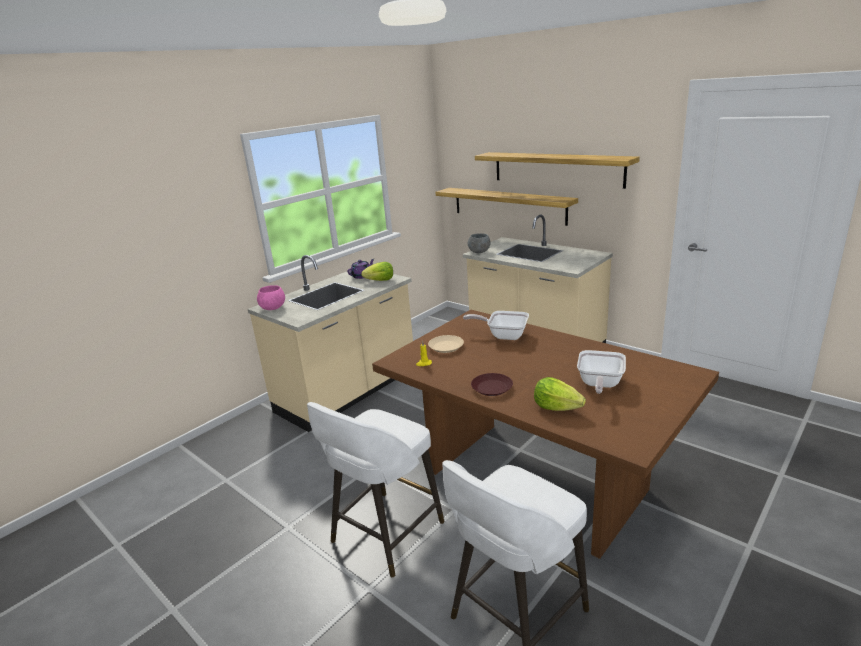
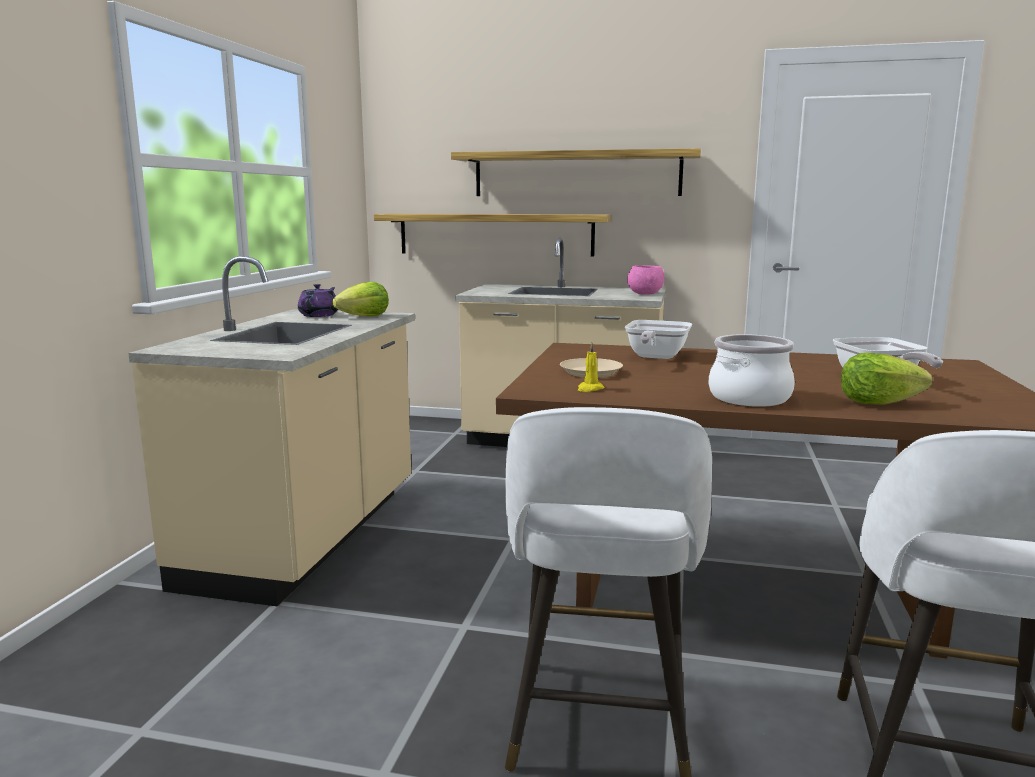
camera: 30 degrees left, 10 degrees down
pink bowl [257,285,285,310] -> pink bowl moved to [627,265,664,295]
frying pan [463,311,529,340] -> frying pan turned 60 degrees counterclockwise [625,320,692,359]
grey bowl [468,233,490,253] -> none
brown plate [471,373,513,396] -> cooking pot [709,334,795,407]

